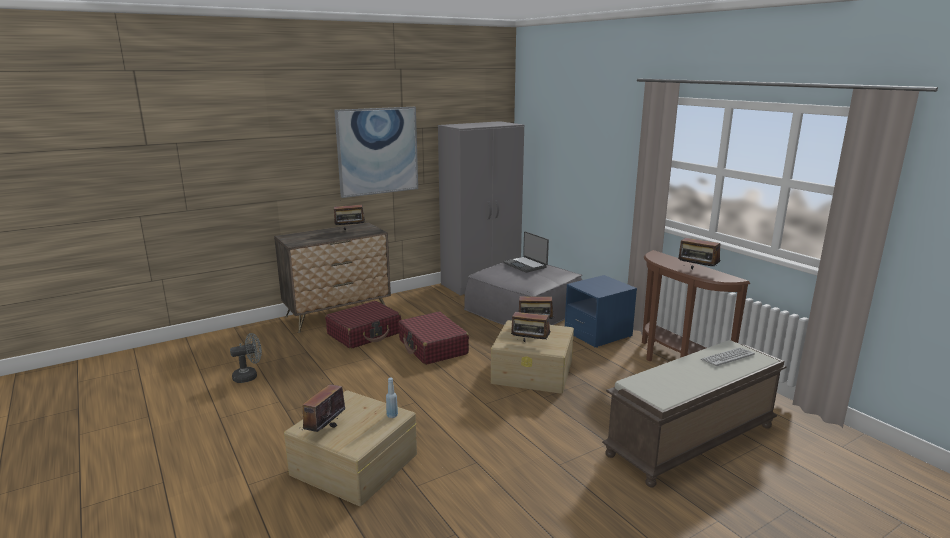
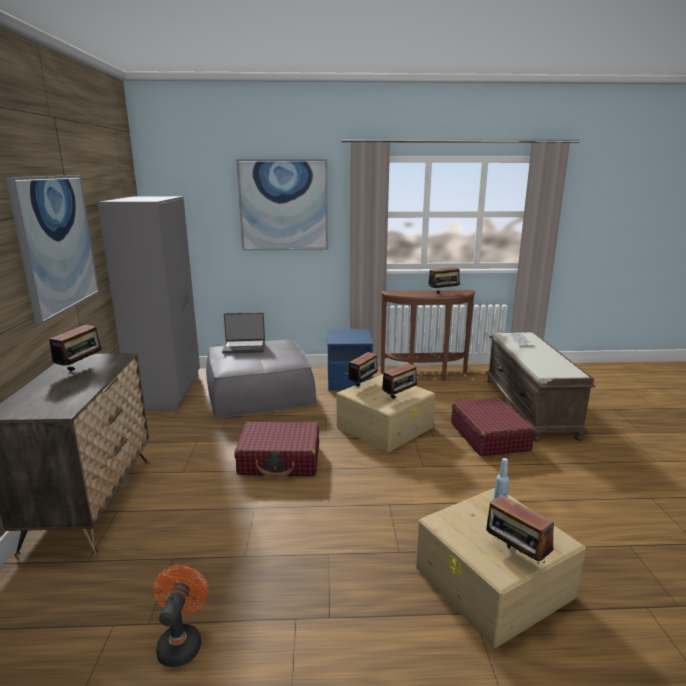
camera: 60 degrees left, 0 degrees up
grey fan [230,333,262,383] -> orange fan [153,565,209,667]
red suitcase [325,301,401,349] -> red suitcase moved to [451,398,535,456]
none -> picture [236,159,328,250]

